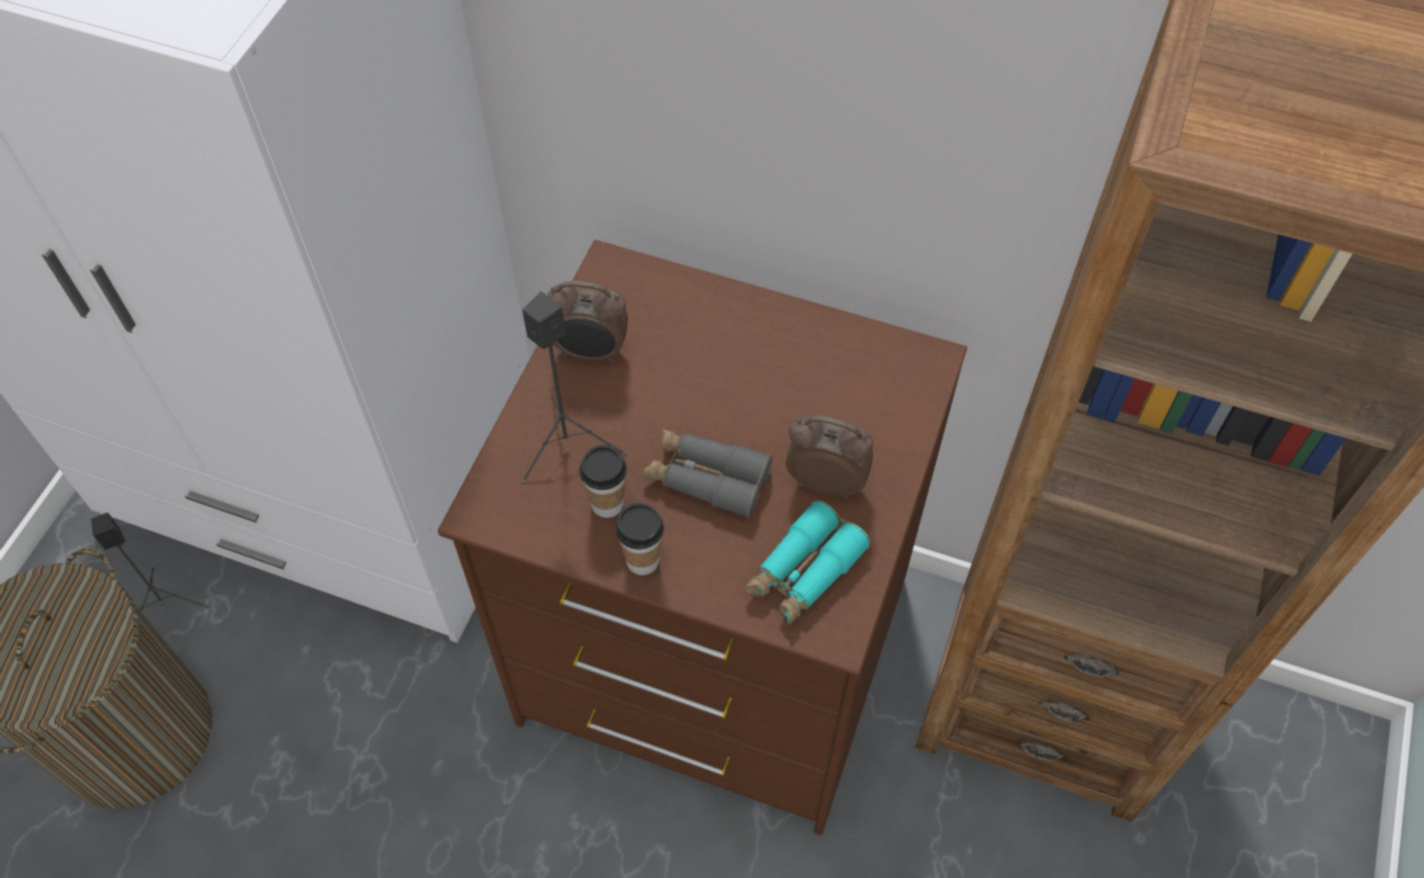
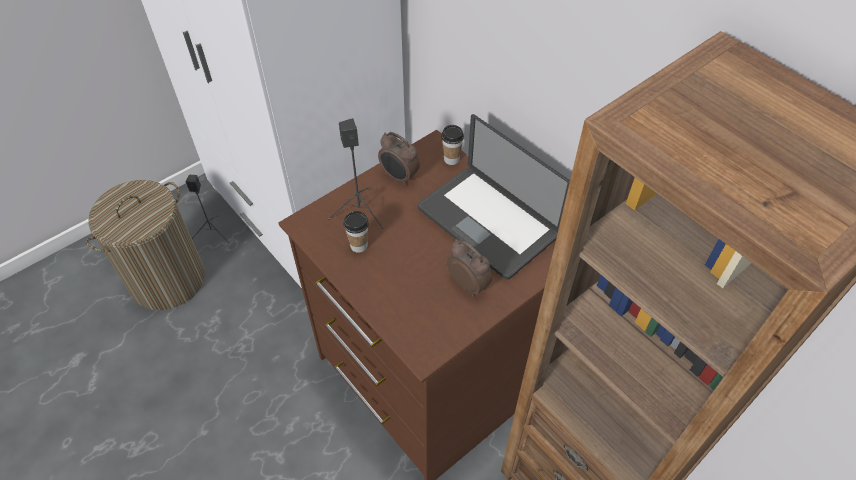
camera: 30 degrees right, 5 degrees down
cup [616,503,664,575] -> cup moved to [441,125,464,165]
grey binoculars [642,429,772,518] -> none
turquoise binoculars [744,500,871,625] -> none
none -> laptop [418,114,570,280]

